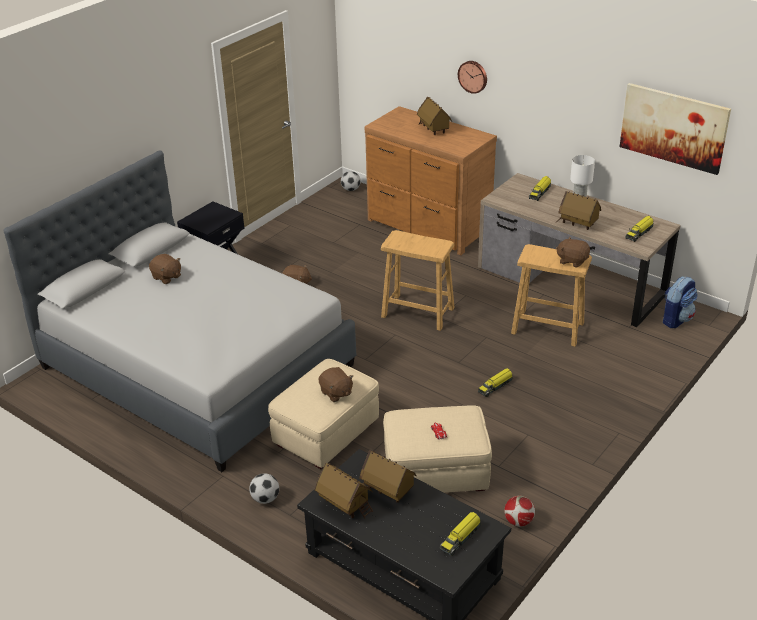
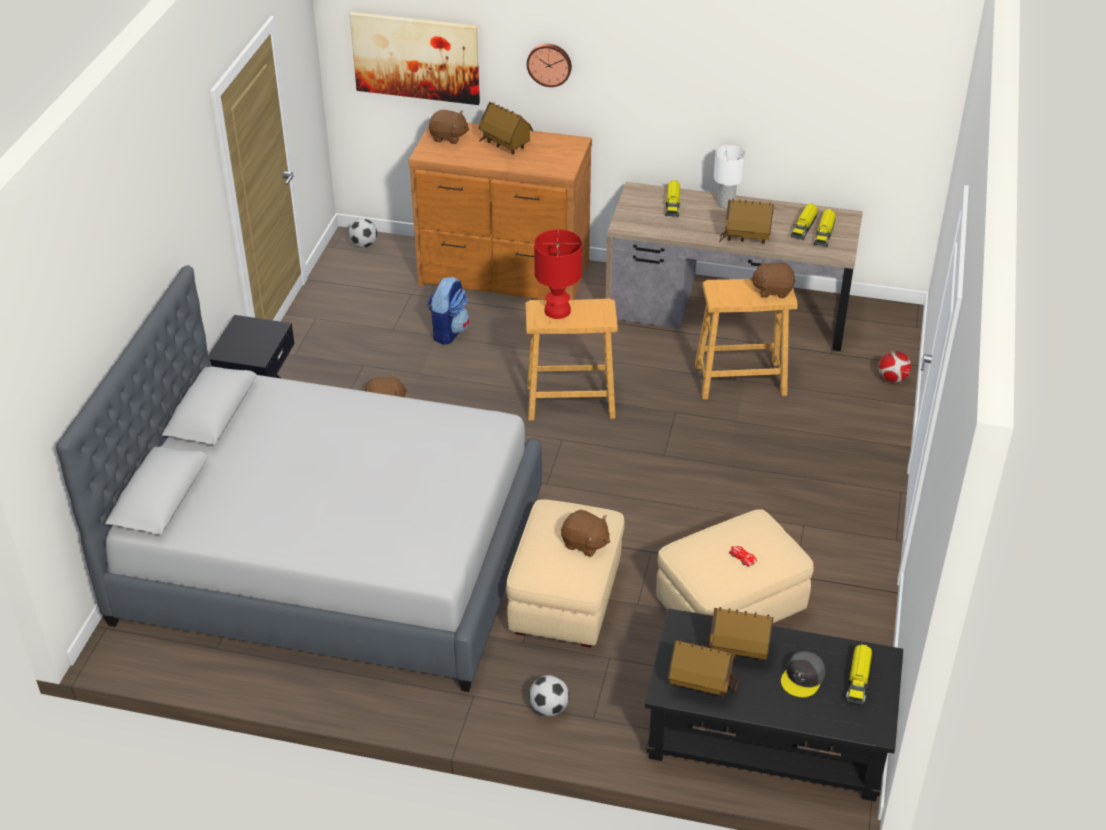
camera: 25 degrees left, 5 degrees up
brown plush toy [149,254,181,284] -> brown plush toy moved to [429,110,469,144]
toy truck [478,368,513,397] -> toy truck moved to [791,203,818,240]
football [504,496,535,527] -> football moved to [879,351,911,383]
picture [620,83,731,175] -> picture moved to [350,12,480,105]
backpack [663,277,697,328] -> backpack moved to [428,277,470,345]
none -> red table lamp [534,229,582,319]
none -> grey cap [781,651,825,697]

